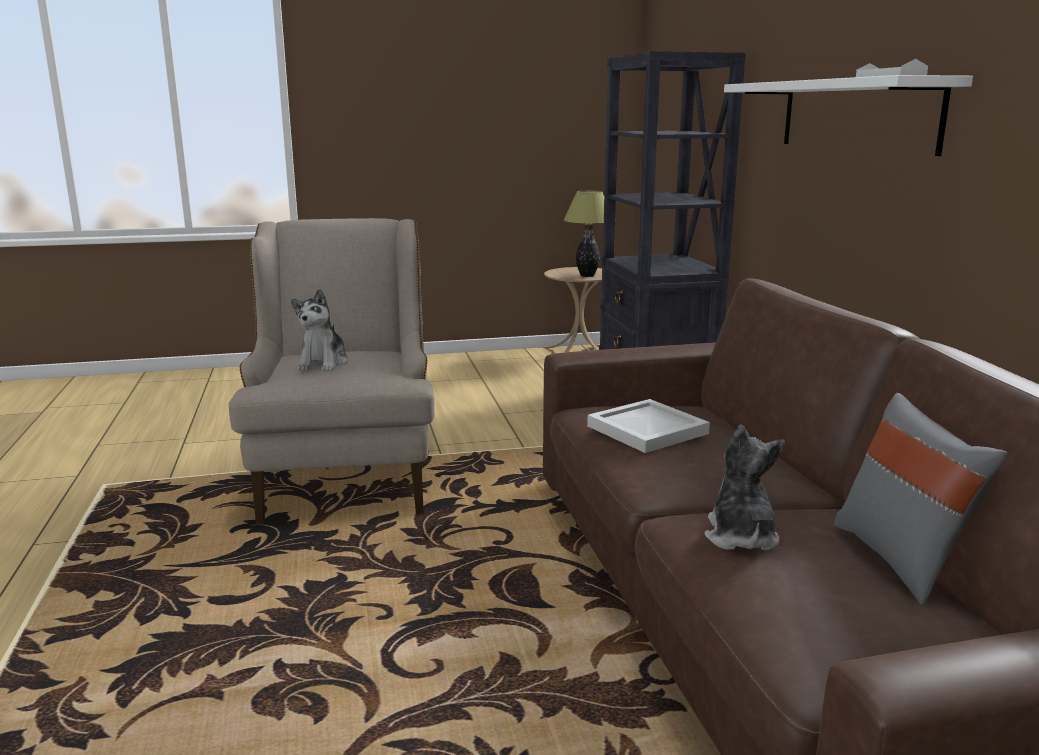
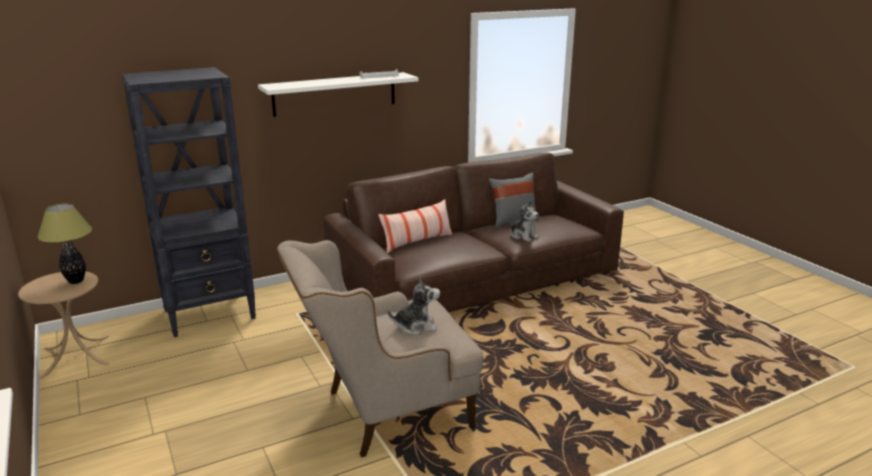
camera: 105 degrees left, 5 degrees up
white tray [587,399,710,453] -> none
plush toy [705,425,785,550] -> plush toy turned 120 degrees counterclockwise [509,200,540,242]
none -> pillow [378,199,453,253]

